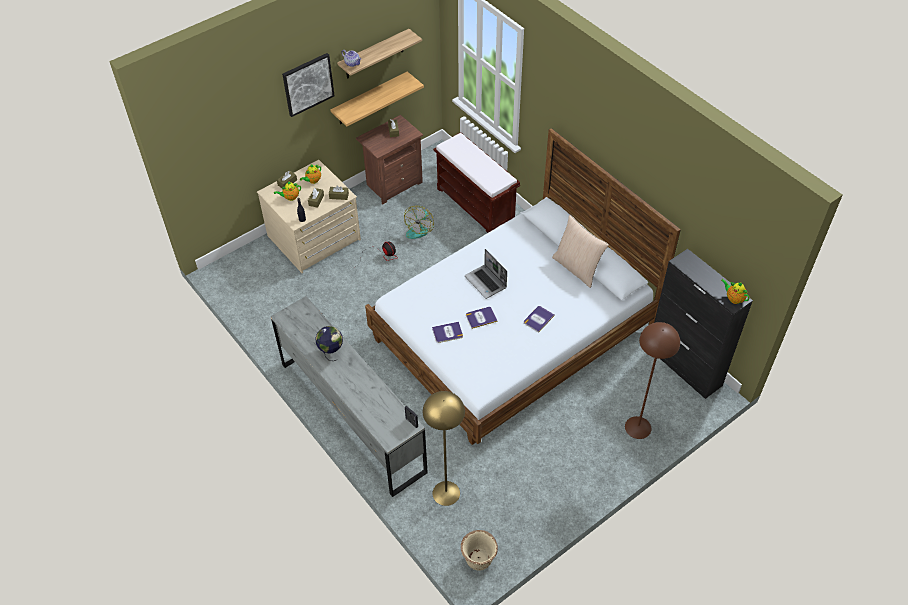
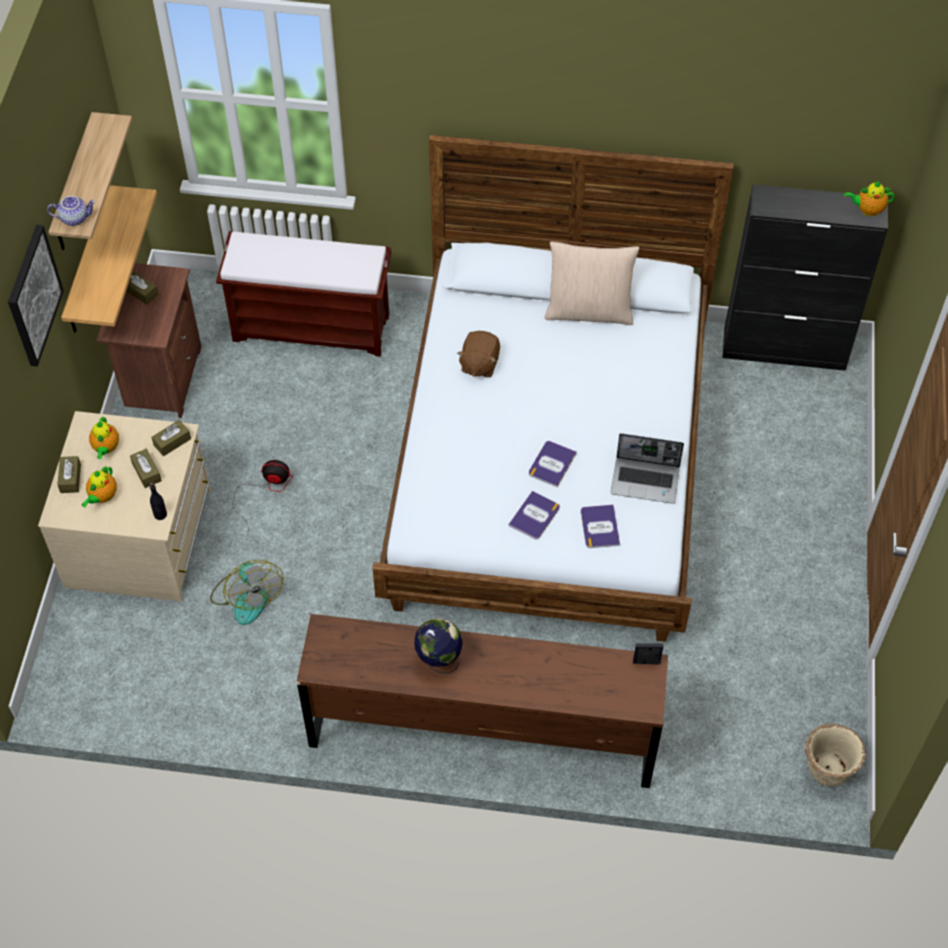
camera: 45 degrees left, 5 degrees up
grey dresser [271,296,428,497] -> brown dresser [297,614,668,788]
fan [404,206,434,239] -> fan moved to [210,560,284,625]
yellow floor lamp [423,391,465,506] -> none
laptop [465,249,507,299] -> laptop moved to [611,433,684,504]
book [524,306,555,333] -> book moved to [581,504,620,548]
brown floor lamp [625,322,680,439] -> none
none -> brown plush toy [457,331,500,377]

